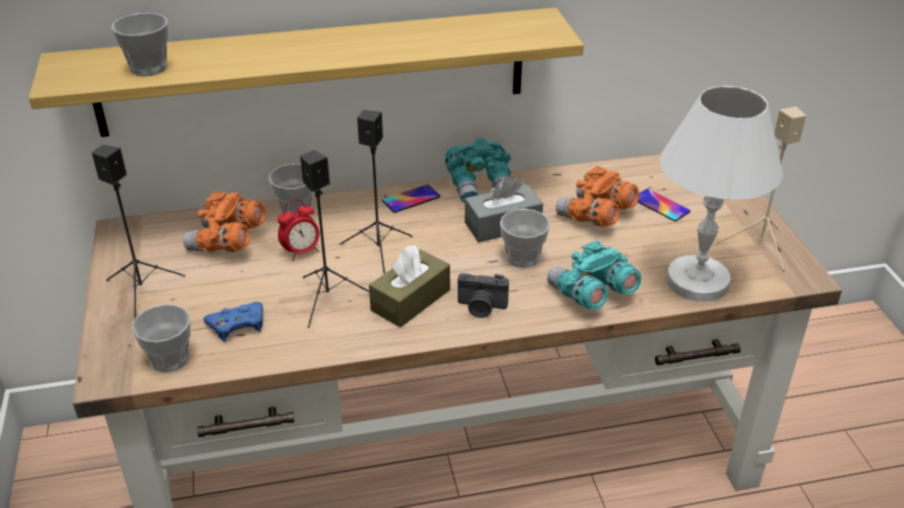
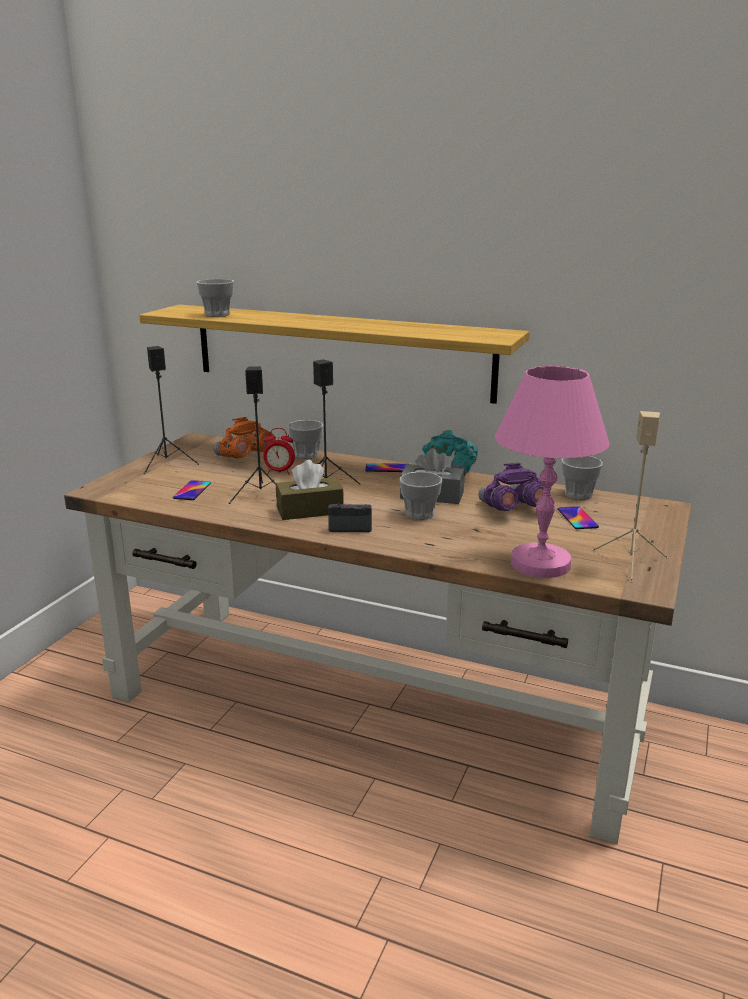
camera: 35 degrees right, 15 degrees down
cup [132,304,191,373] -> cup moved to [561,456,603,500]
blue game controller [203,302,263,342] -> phone [173,480,211,500]
camera [458,273,509,318] -> camera turned 135 degrees clockwise [328,503,372,532]
turquoise binoculars [547,240,641,309] -> none
orange binoculars [556,166,639,227] -> purple binoculars [478,463,551,511]
white table lamp [660,86,783,302] -> pink table lamp [495,366,609,578]

